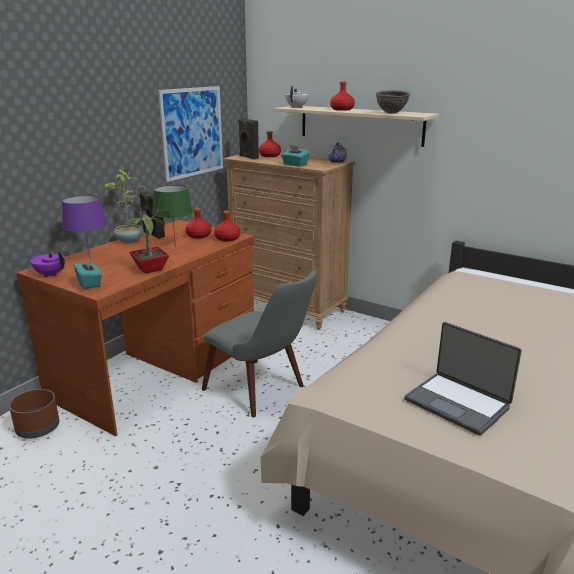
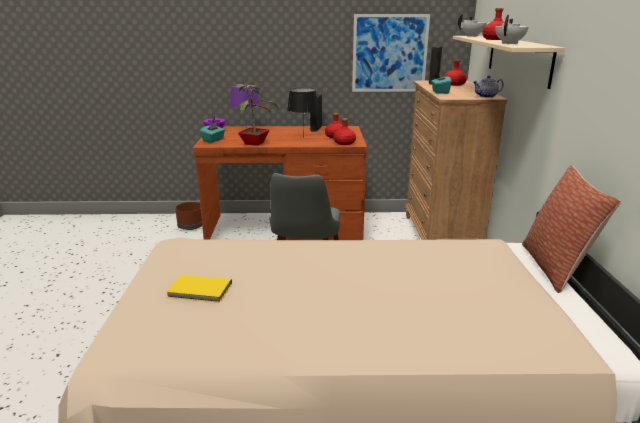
camera: 55 degrees right, 0 degrees up
potted plant [104,168,147,243] -> none
green table lamp [152,185,193,247] -> black table lamp [287,88,319,138]
brown bowl [376,90,411,114] -> white teapot [495,14,529,44]
laptop [405,322,522,436] -> yellow book [166,274,232,303]
none -> pillow [522,166,621,293]

